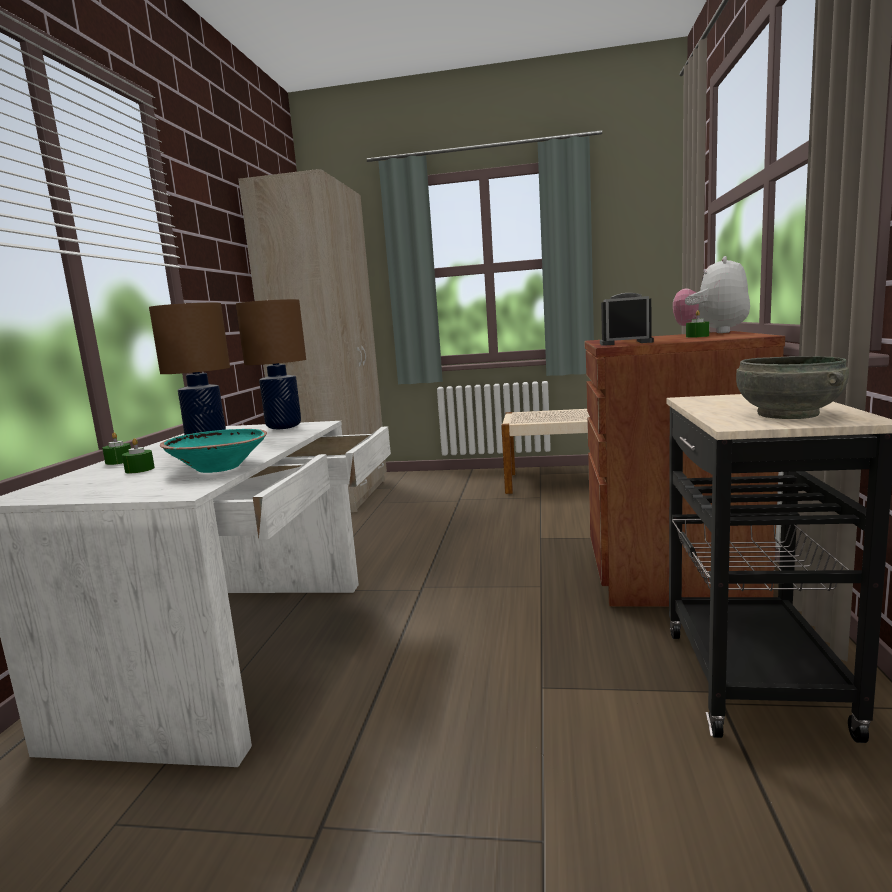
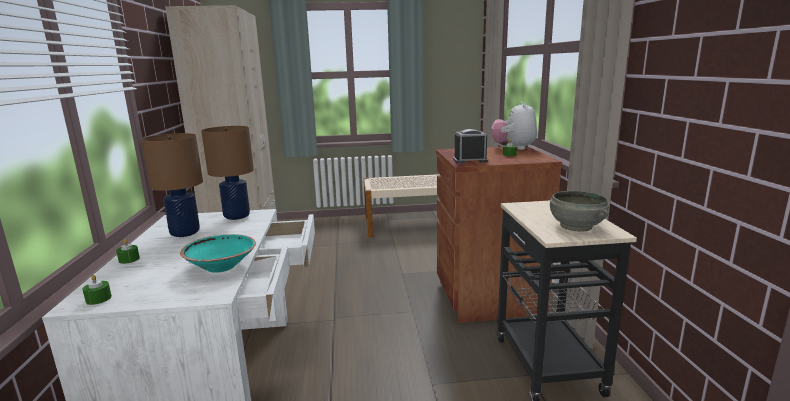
camera: 15 degrees left, 5 degrees up
green candle [122,438,155,473] -> green candle moved to [82,275,112,305]

